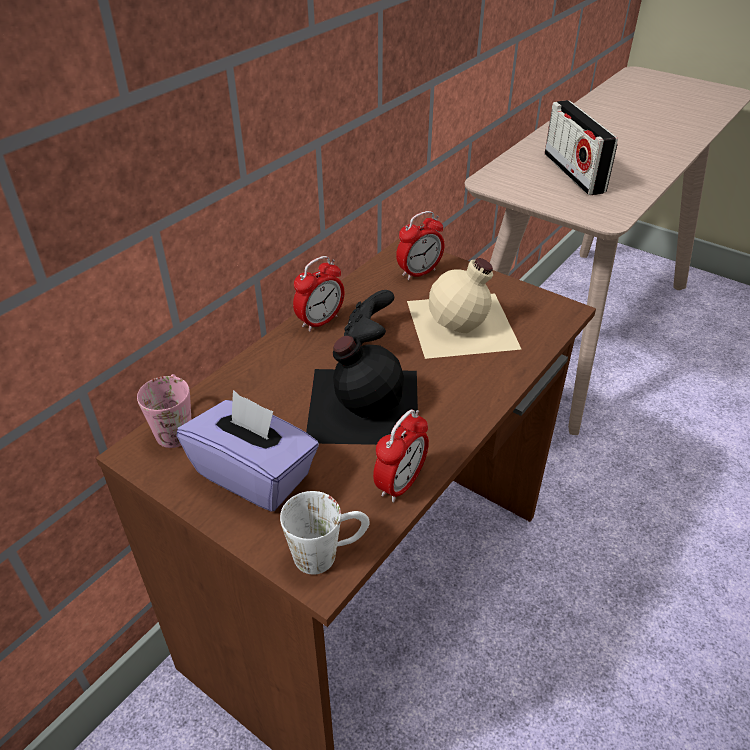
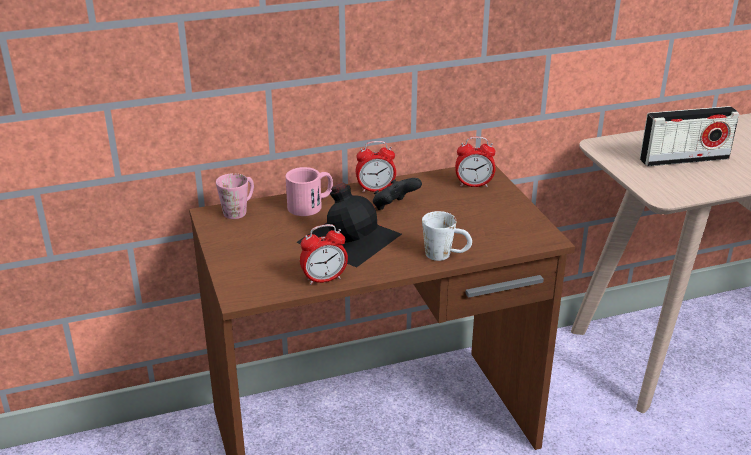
camera: 35 degrees right, 10 degrees down
purple tissue box [177,390,319,512] -> none
white mug [280,491,370,575] -> white mug moved to [422,211,472,261]
beige bottle [407,258,521,359] -> none
radio [545,100,618,195] -> radio turned 120 degrees counterclockwise [640,106,739,166]
none -> pink mug [286,167,333,216]

